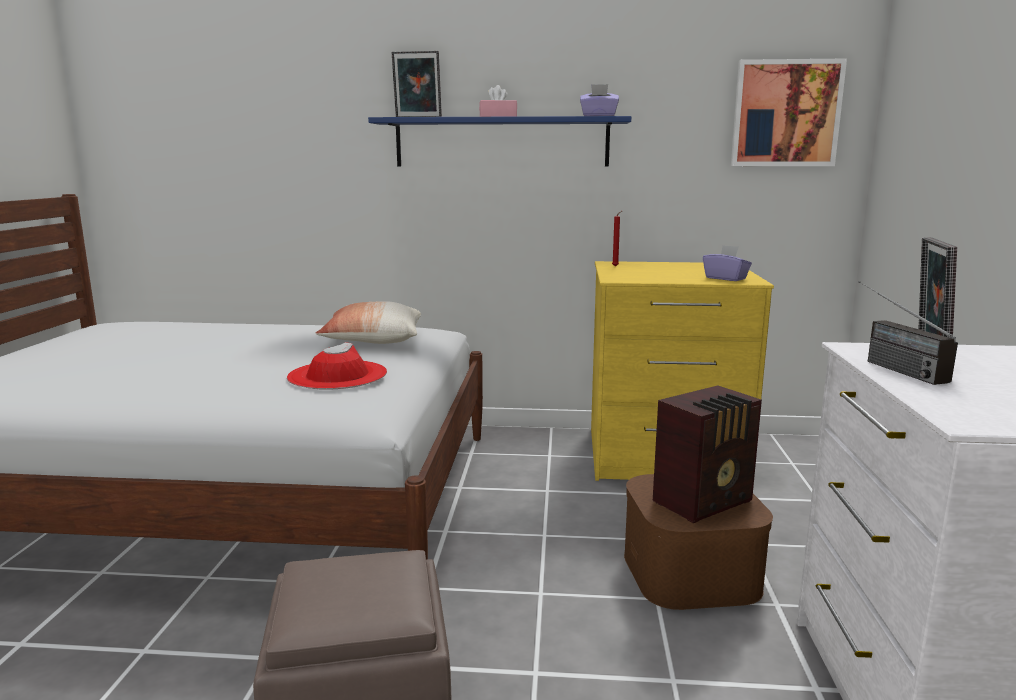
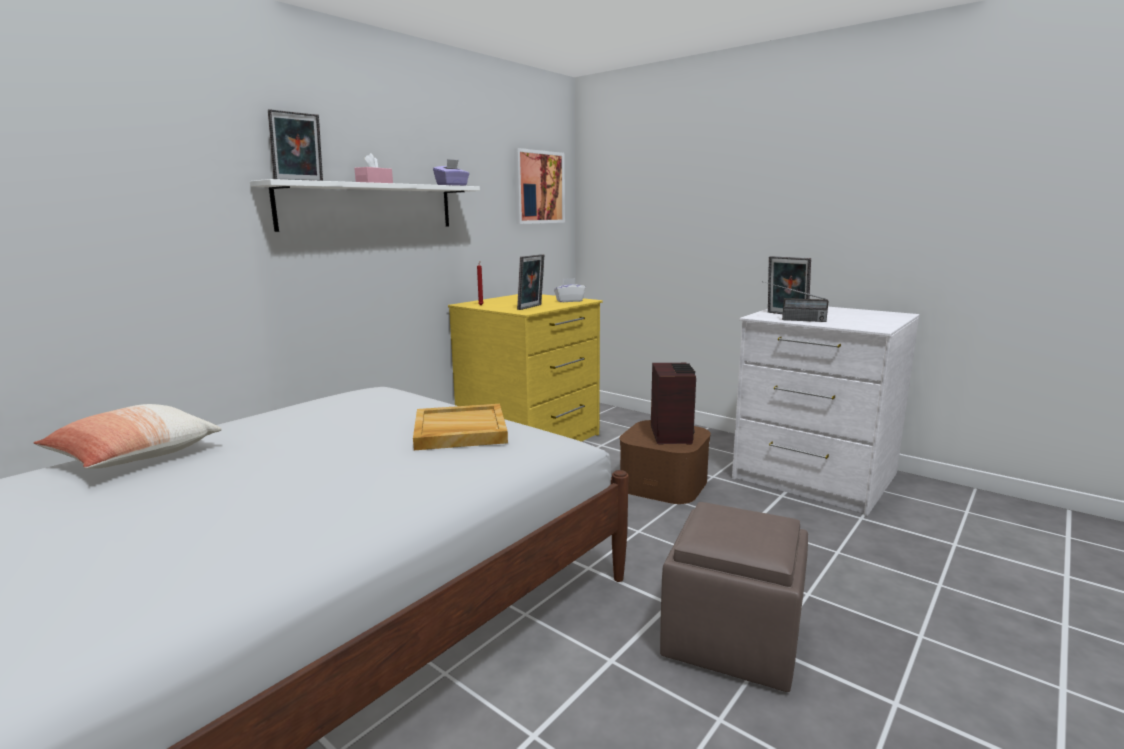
camera: 55 degrees left, 0 degrees up
red hat [287,342,387,390] -> beige tray [413,404,508,450]
pillow [316,301,421,344] -> pillow moved to [33,404,222,469]
blue shelf [368,116,631,167] -> white shelf [250,179,480,232]
purple tissue box [703,245,752,281] -> white tissue box [554,278,585,302]
none -> picture frame [517,254,544,310]

